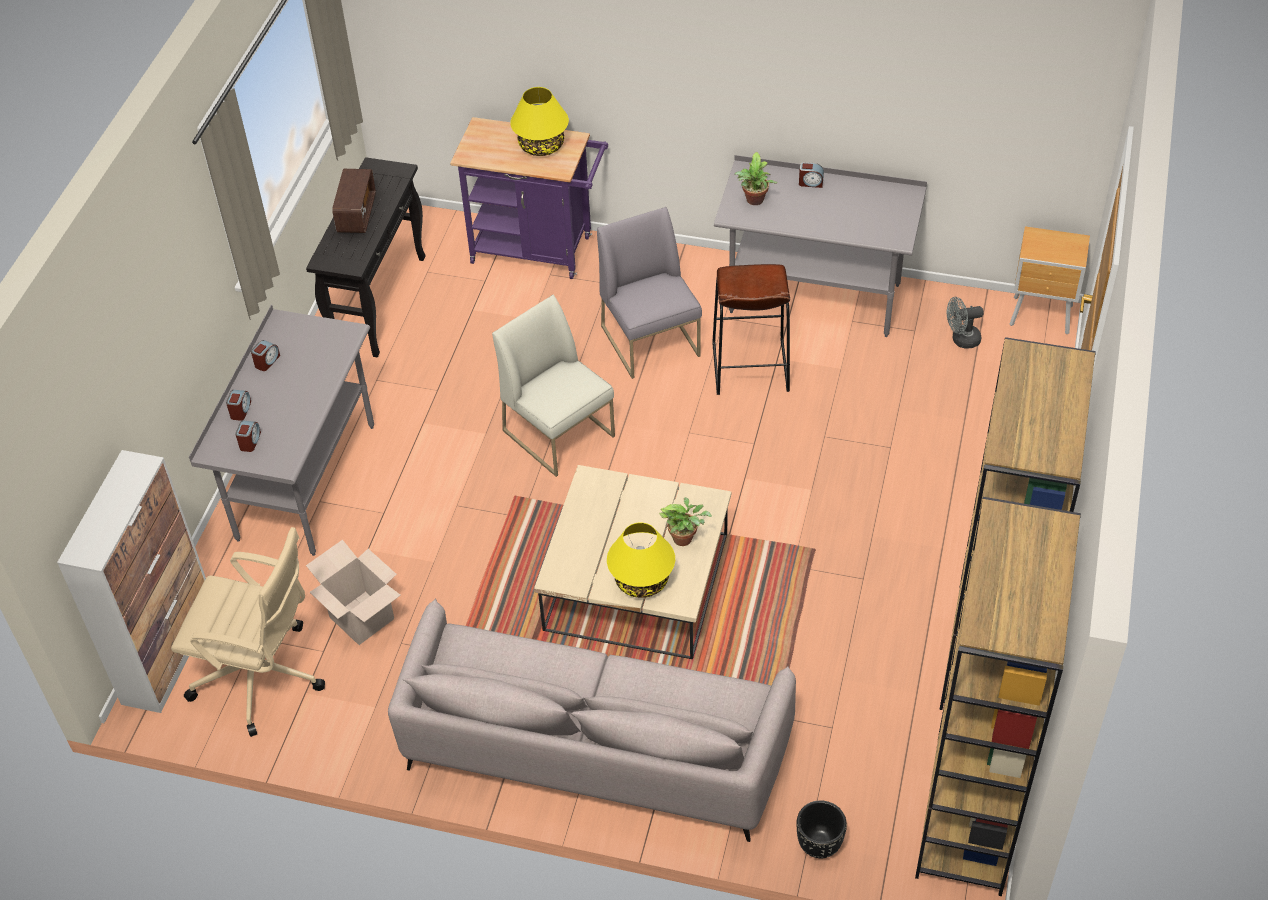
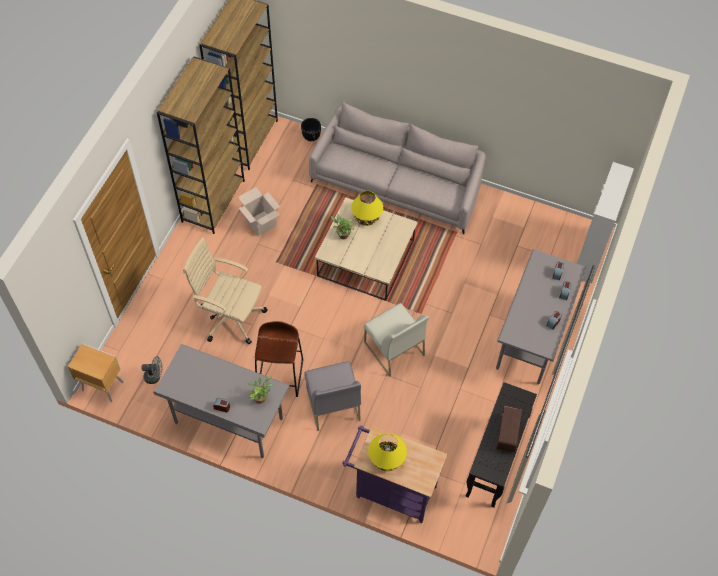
camera: 175 degrees left, 10 degrees up
beige office chair [171,527,325,737] -> beige office chair moved to [183,237,268,344]
cardboard box [306,540,401,645] -> cardboard box moved to [238,187,280,236]

